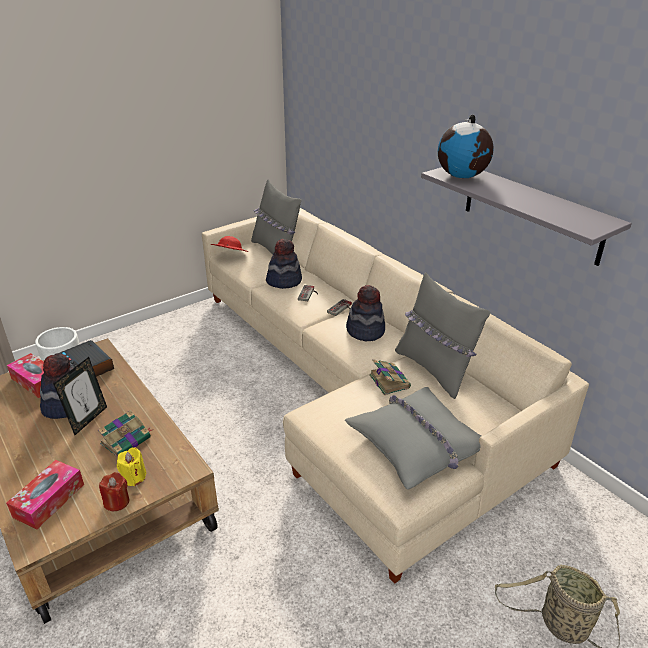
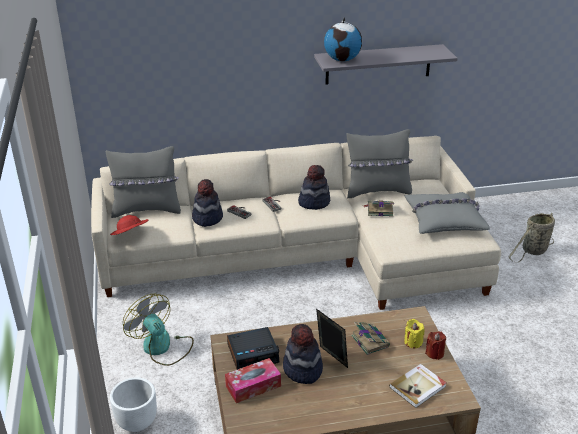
camera: 65 degrees left, 0 degrees up
tissue box [6,460,84,529] -> book [389,364,446,408]
none -> fan [123,293,194,366]

